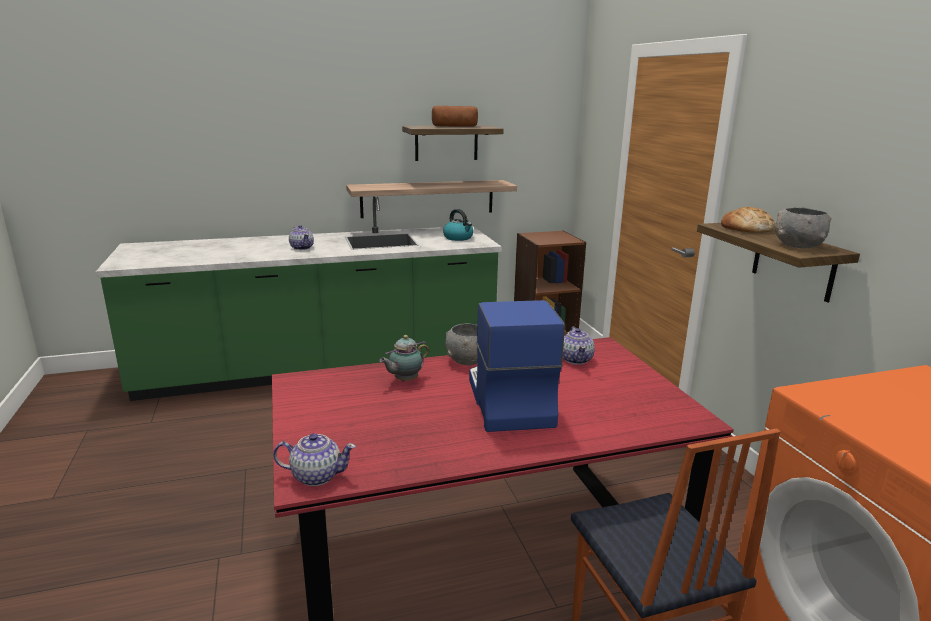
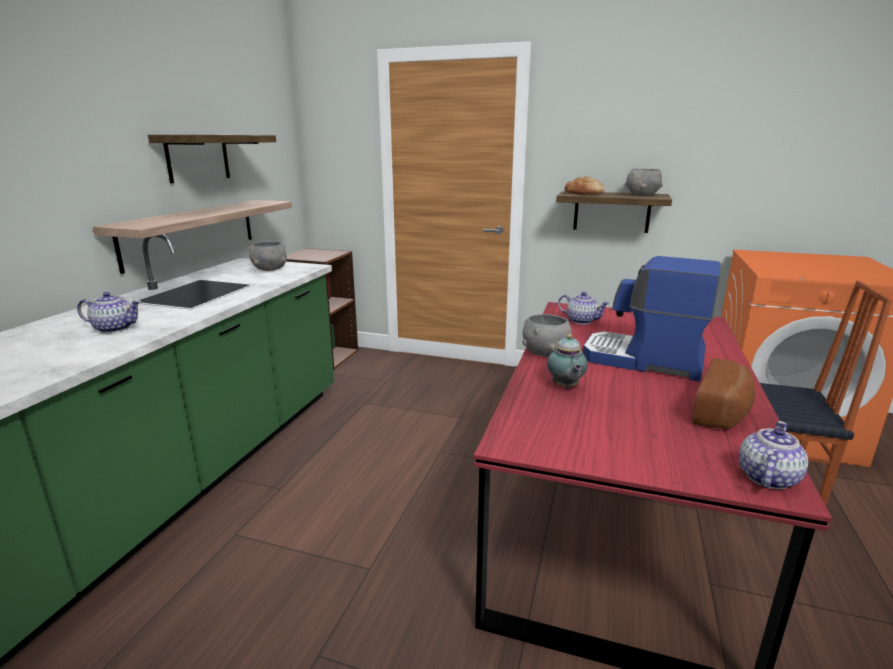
camera: 55 degrees left, 0 degrees up
bread [432,106,478,127] -> bread moved to [692,358,755,429]
kettle [443,209,474,241] -> grey bowl [249,241,286,271]

